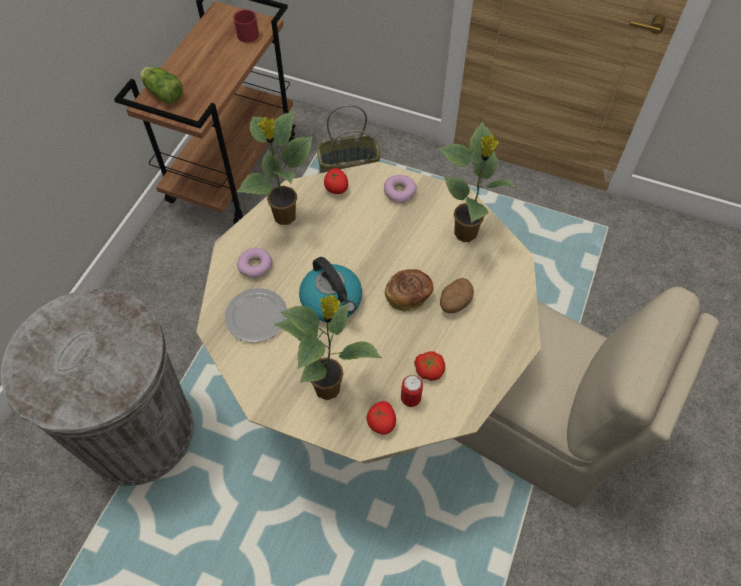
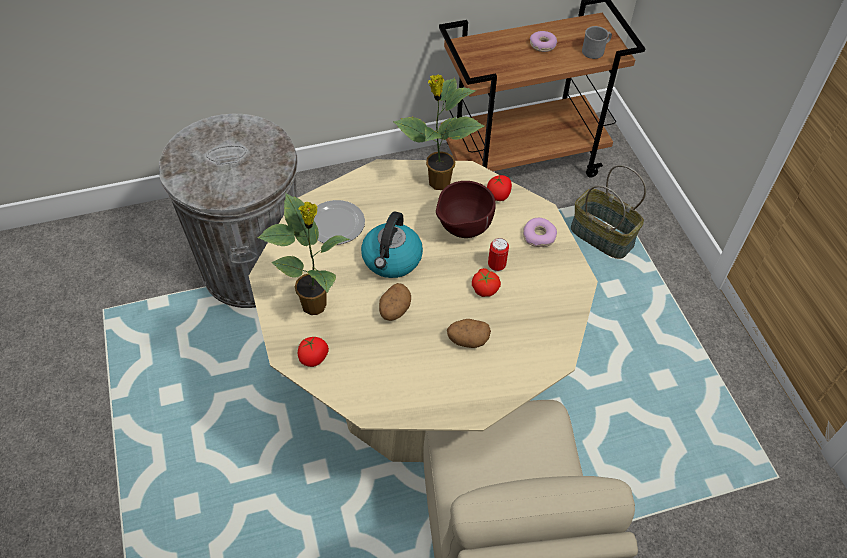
camera: 50 degrees right, 5 degrees down
lettuce [140,67,183,104] -> none
red mug [233,9,259,43] -> grey mug [582,26,612,59]
donut [237,248,272,279] -> donut moved to [530,31,557,52]
bread [385,269,433,312] -> none
can [401,375,423,407] -> can moved to [488,238,509,271]
tomato [414,351,445,381] -> tomato moved to [472,268,501,297]
potted plant [438,122,517,242] -> none
none -> potato [379,283,411,321]
none -> brown bowl [436,181,495,238]

